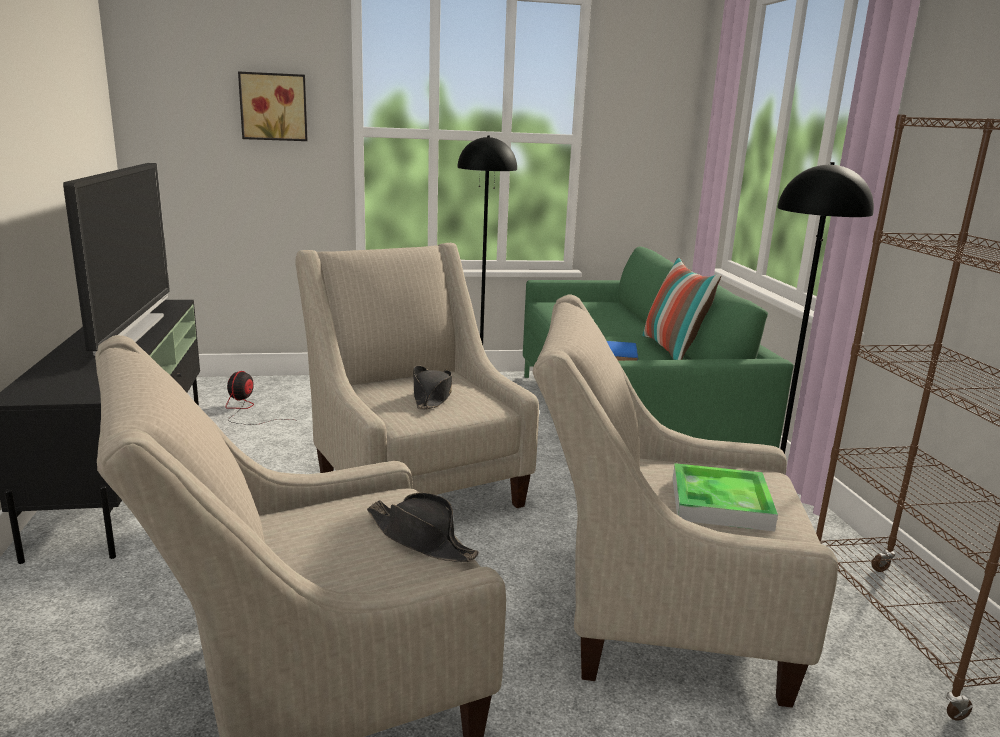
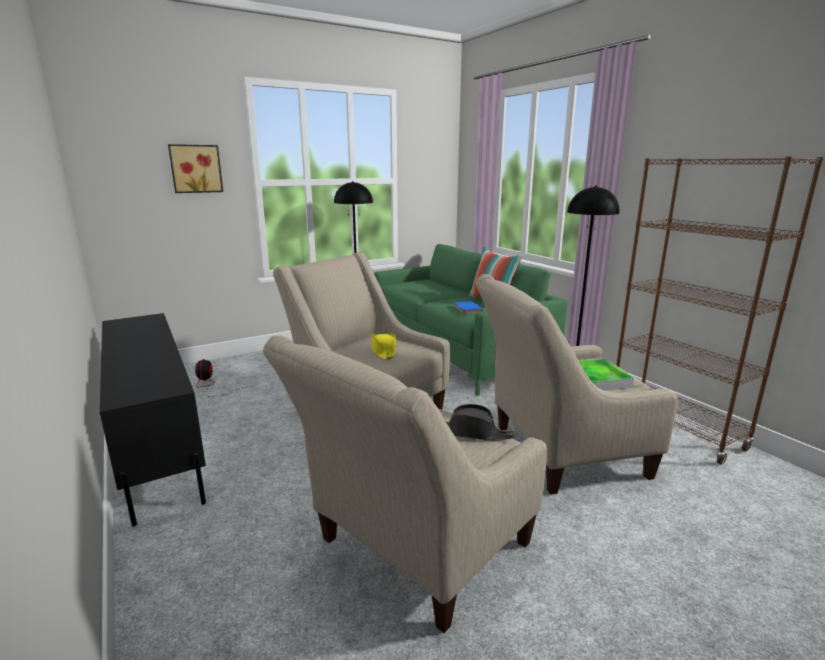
camera: 20 degrees left, 0 degrees up
television [63,163,170,356] -> none
black hat [413,365,452,409] -> yellow hat [371,332,396,360]

